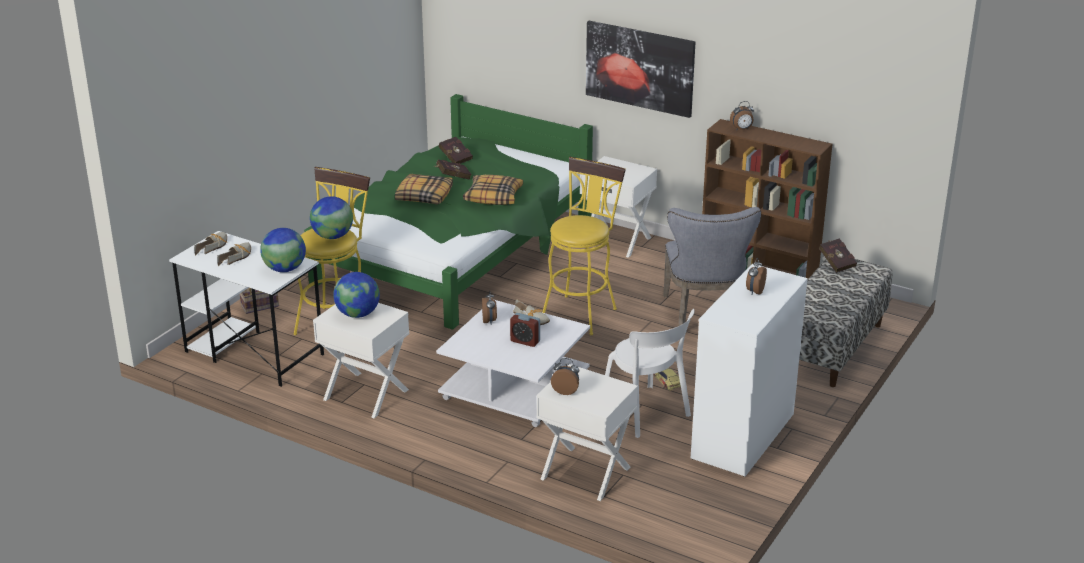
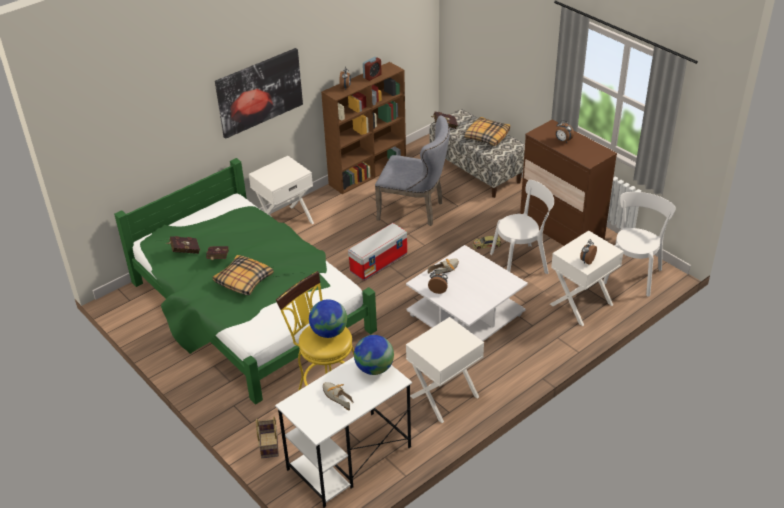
camera: 70 degrees left, 10 degrees up
shoe [194,232,227,256] -> none
globe [333,272,380,318] -> none
pillow [463,175,523,205] -> pillow moved to [464,117,510,146]
alarm clock [510,313,540,347] -> alarm clock moved to [363,57,382,81]
yellow stool [542,157,626,335] -> storage box [348,223,407,281]
white dresser [691,264,808,477] -> brown dresser [520,119,617,246]
none -> white chair [603,192,676,297]

